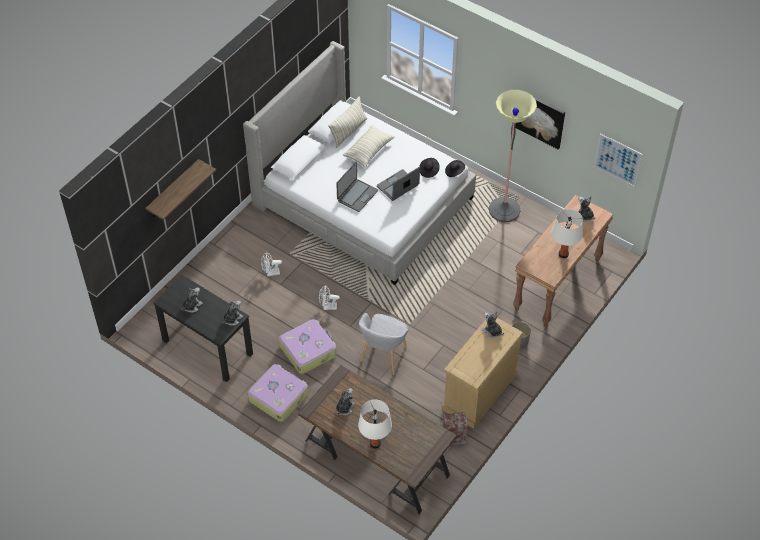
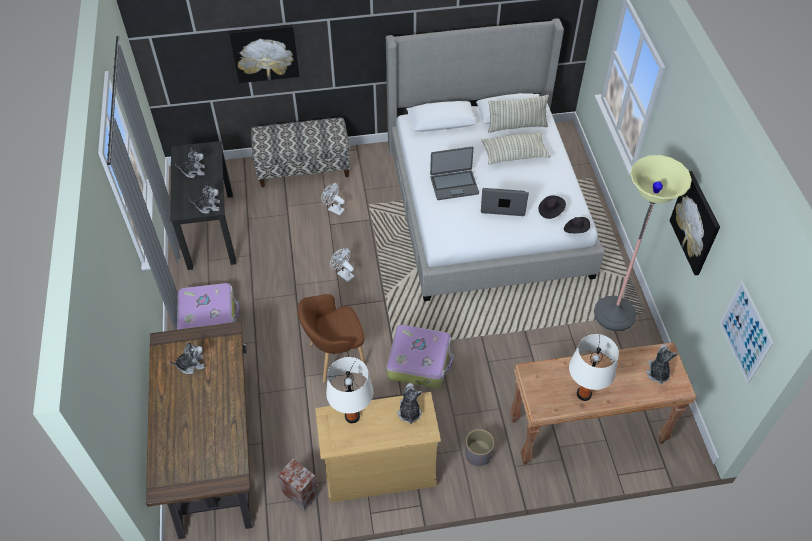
camera: 45 degrees right, 0 degrees up
shelf [145,159,216,220] -> picture [229,25,299,83]
suitcase [279,319,336,374] -> suitcase moved to [386,325,454,388]
white table lamp [358,400,392,448] -> white table lamp moved to [326,357,373,423]
grey armchair [359,313,409,375] -> brown armchair [297,294,365,383]
none -> bench [251,117,350,187]

